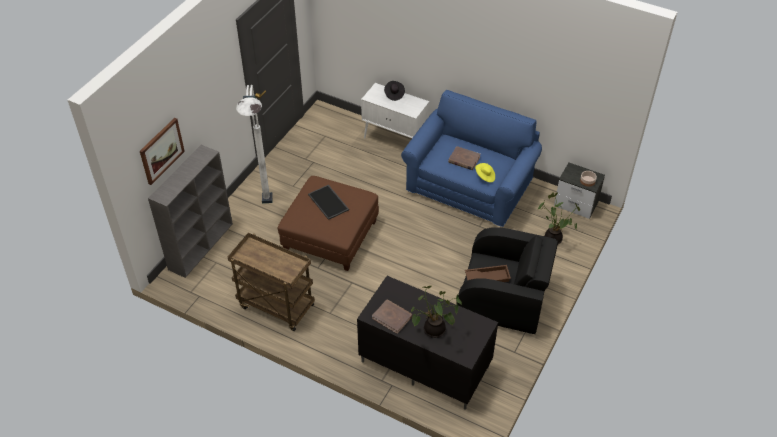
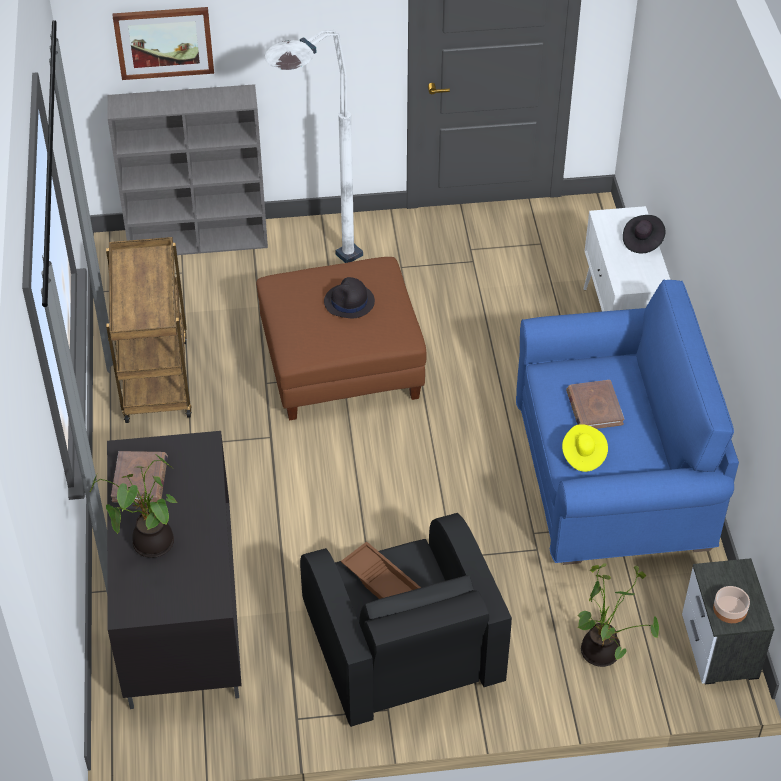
camera: 55 degrees right, 0 degrees up
tray [308,185,349,220] -> black hat [324,277,375,318]

